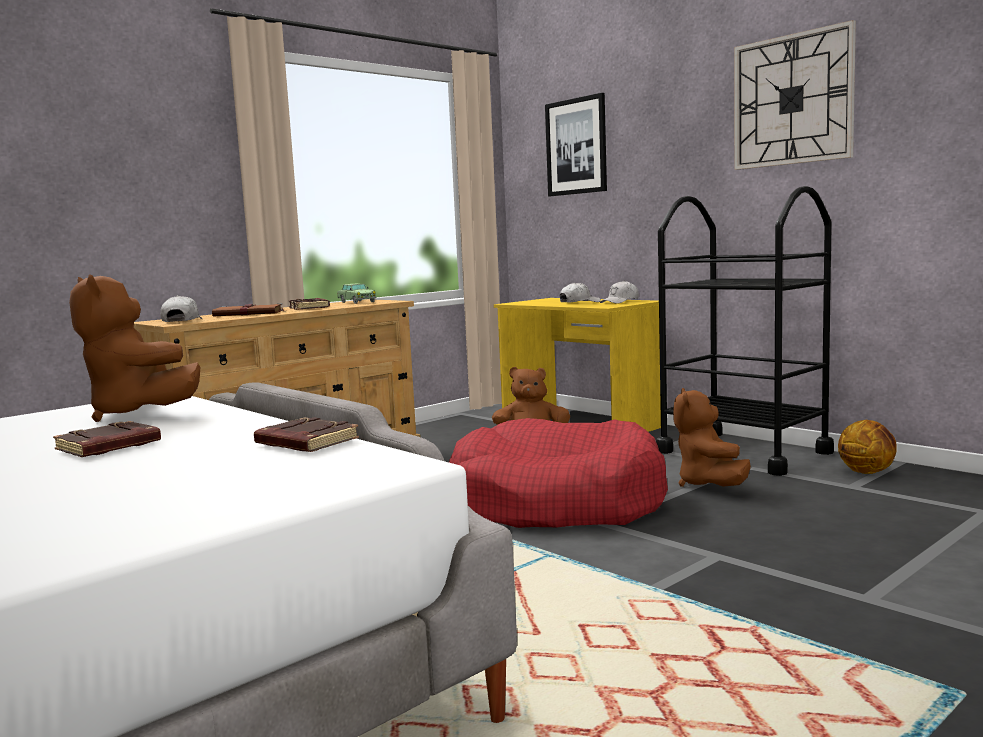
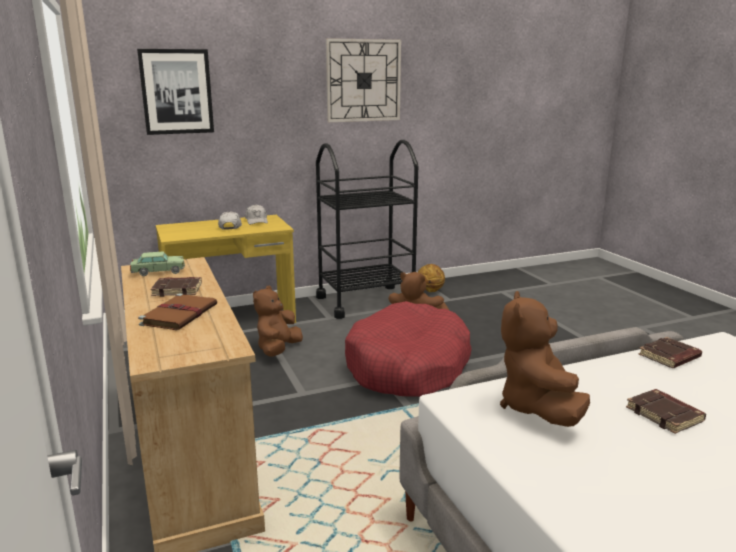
camera: 70 degrees left, 10 degrees up
brown plush toy [69,274,200,422] -> brown plush toy turned 120 degrees clockwise [500,291,590,427]
white cap [160,295,203,322] -> none

